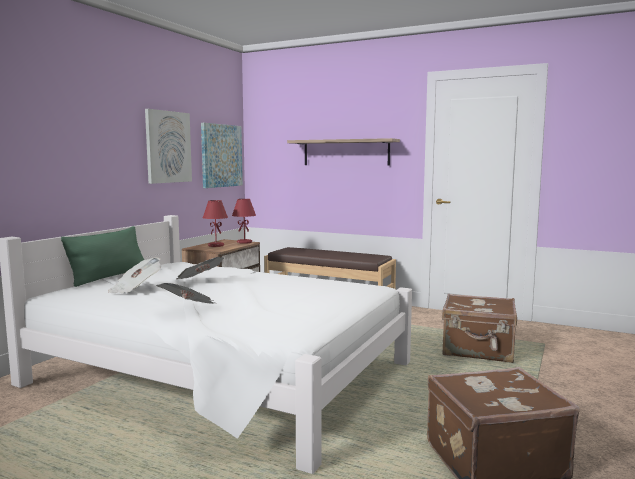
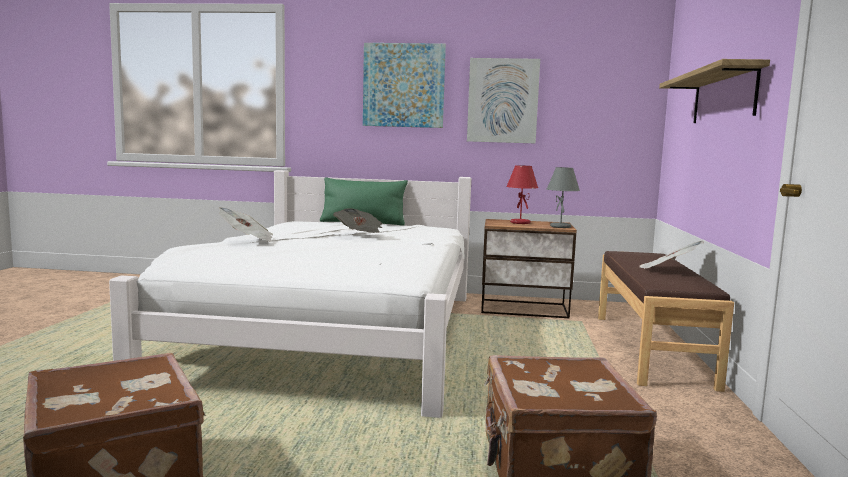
camera: 70 degrees right, 0 degrees up
newspaper [108,257,161,293] -> newspaper moved to [639,241,704,269]
picture [201,123,243,188] -> picture moved to [363,43,446,128]
red table lamp [232,199,256,244] -> grey table lamp [547,167,580,228]

